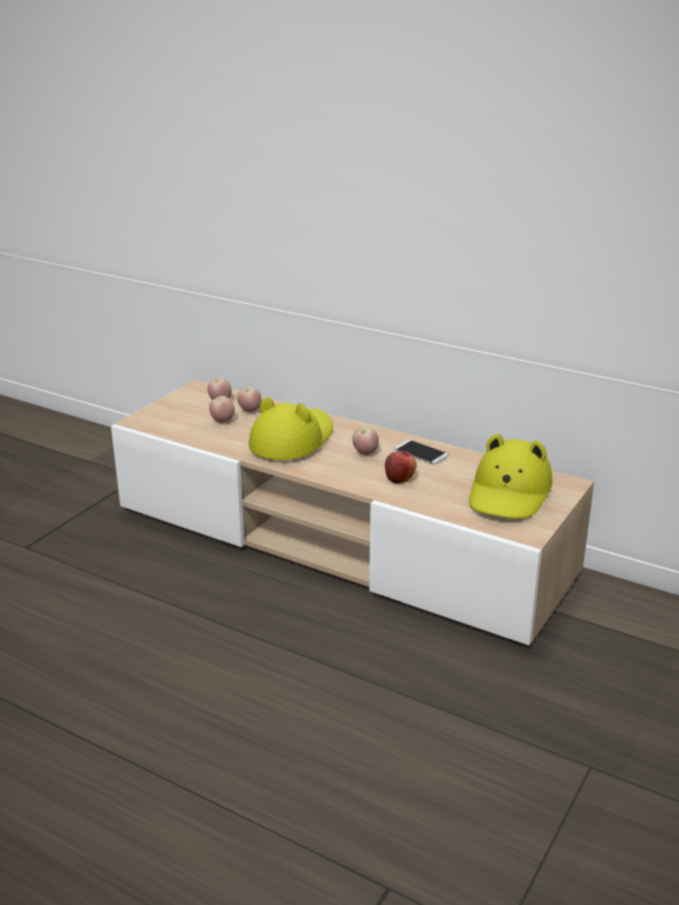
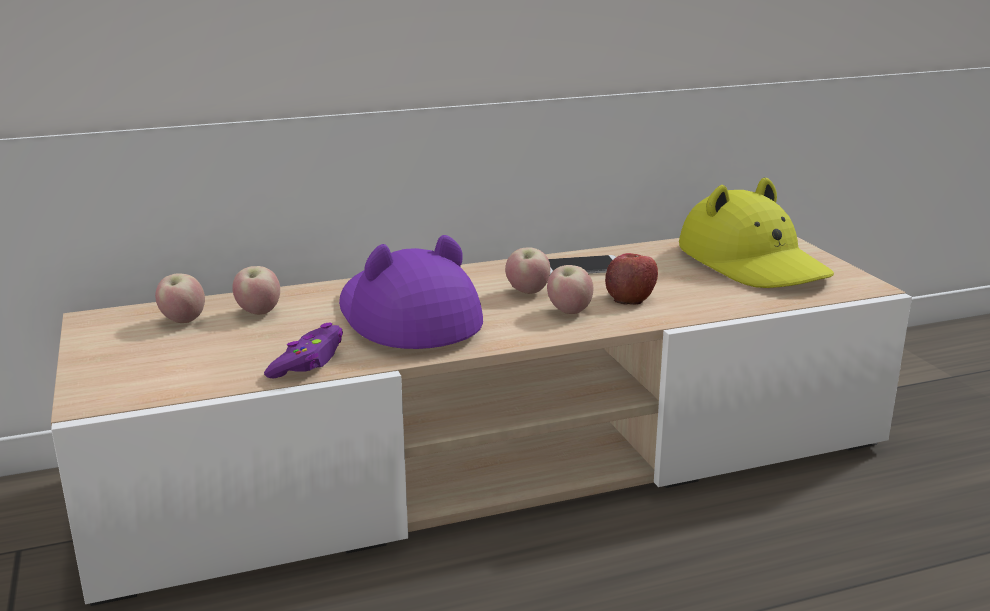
camera: 50 degrees left, 5 degrees down
apple [209,396,235,423] -> apple moved to [547,265,594,314]
yellow hat [249,397,333,460] -> purple hat [339,235,483,349]
none -> purple game controller [264,322,343,378]

